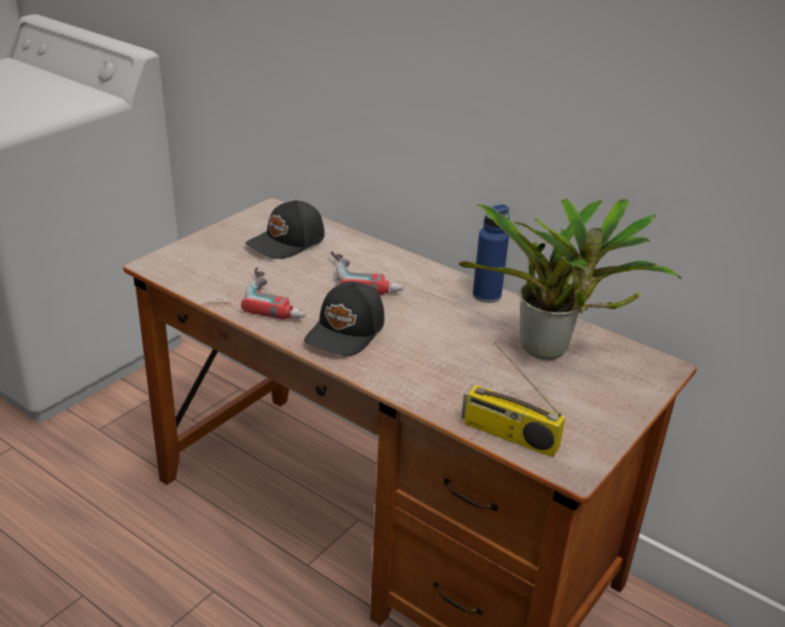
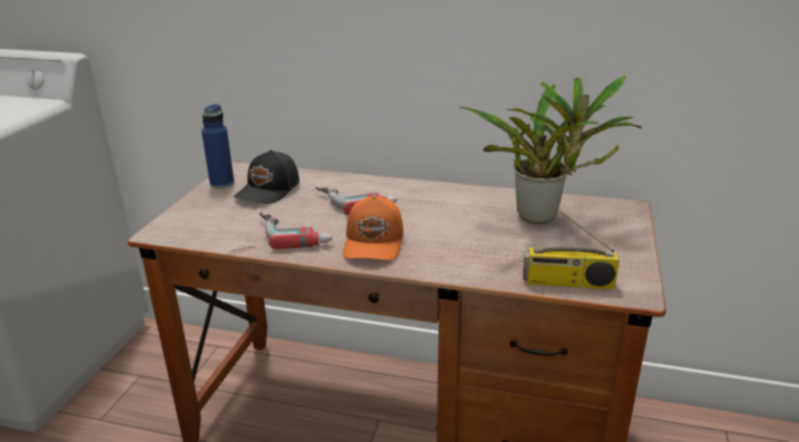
camera: 20 degrees left, 5 degrees down
black cap [304,281,385,356] -> orange cap [343,196,403,260]
blue bottle [473,204,510,303] -> blue bottle moved to [202,104,234,188]

